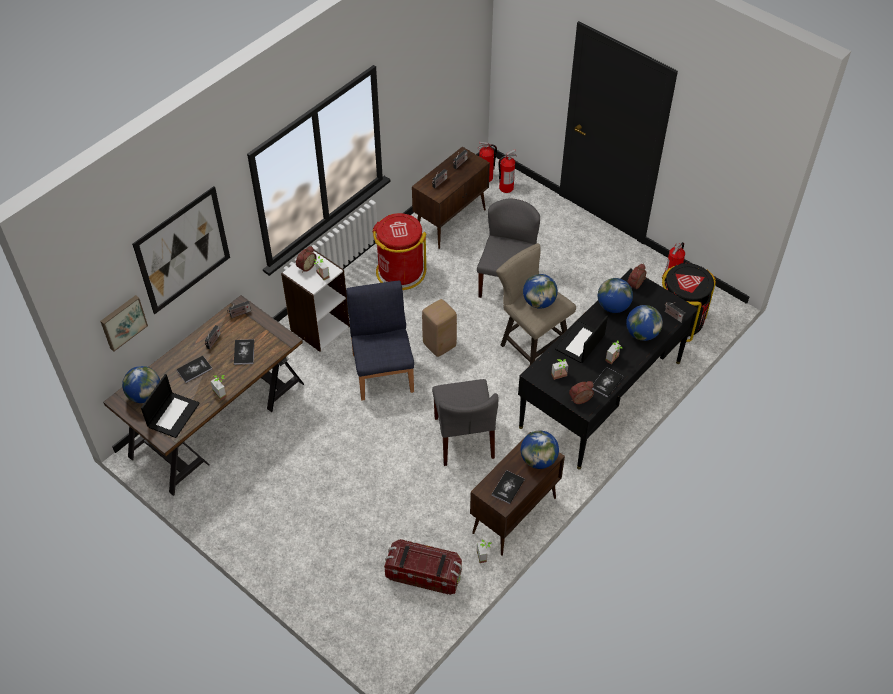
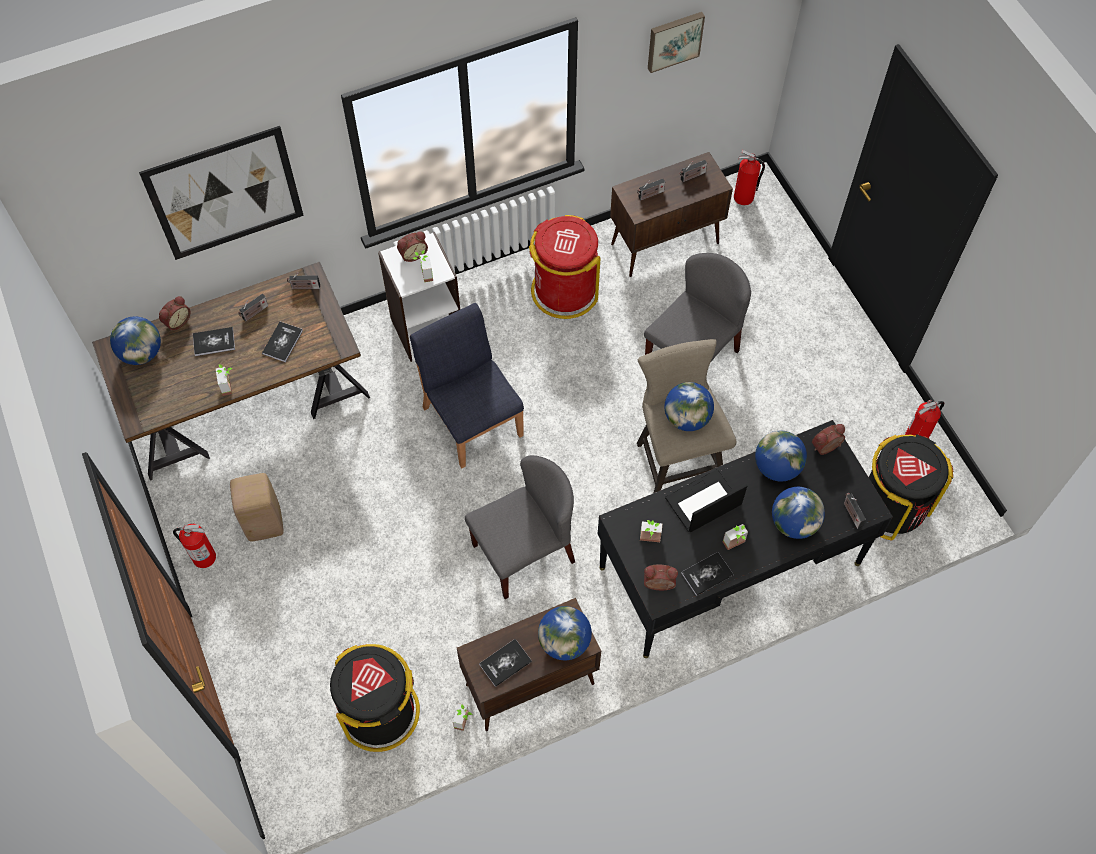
camera: 25 degrees right, 10 degrees up
picture [100,295,148,351] -> picture moved to [648,12,705,73]
laptop [141,374,200,438] -> none
blue chair [346,281,414,400] -> blue chair turned 45 degrees counterclockwise [410,303,524,468]
storage box [384,539,462,595] -> black trash can [330,644,420,752]
beige stool [422,299,457,357] -> beige stool moved to [230,473,283,541]
grey chair [432,379,499,466] -> grey chair turned 135 degrees counterclockwise [465,455,575,599]
fire extinguisher [498,149,517,193] -> fire extinguisher moved to [173,524,216,568]
none -> alarm clock [159,296,191,331]

